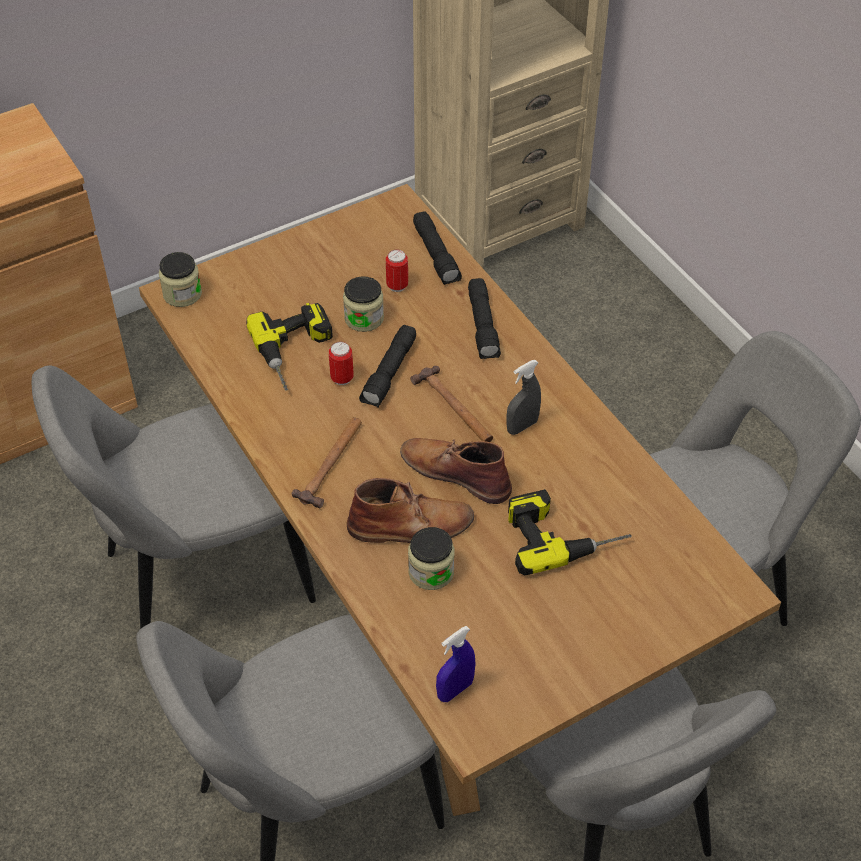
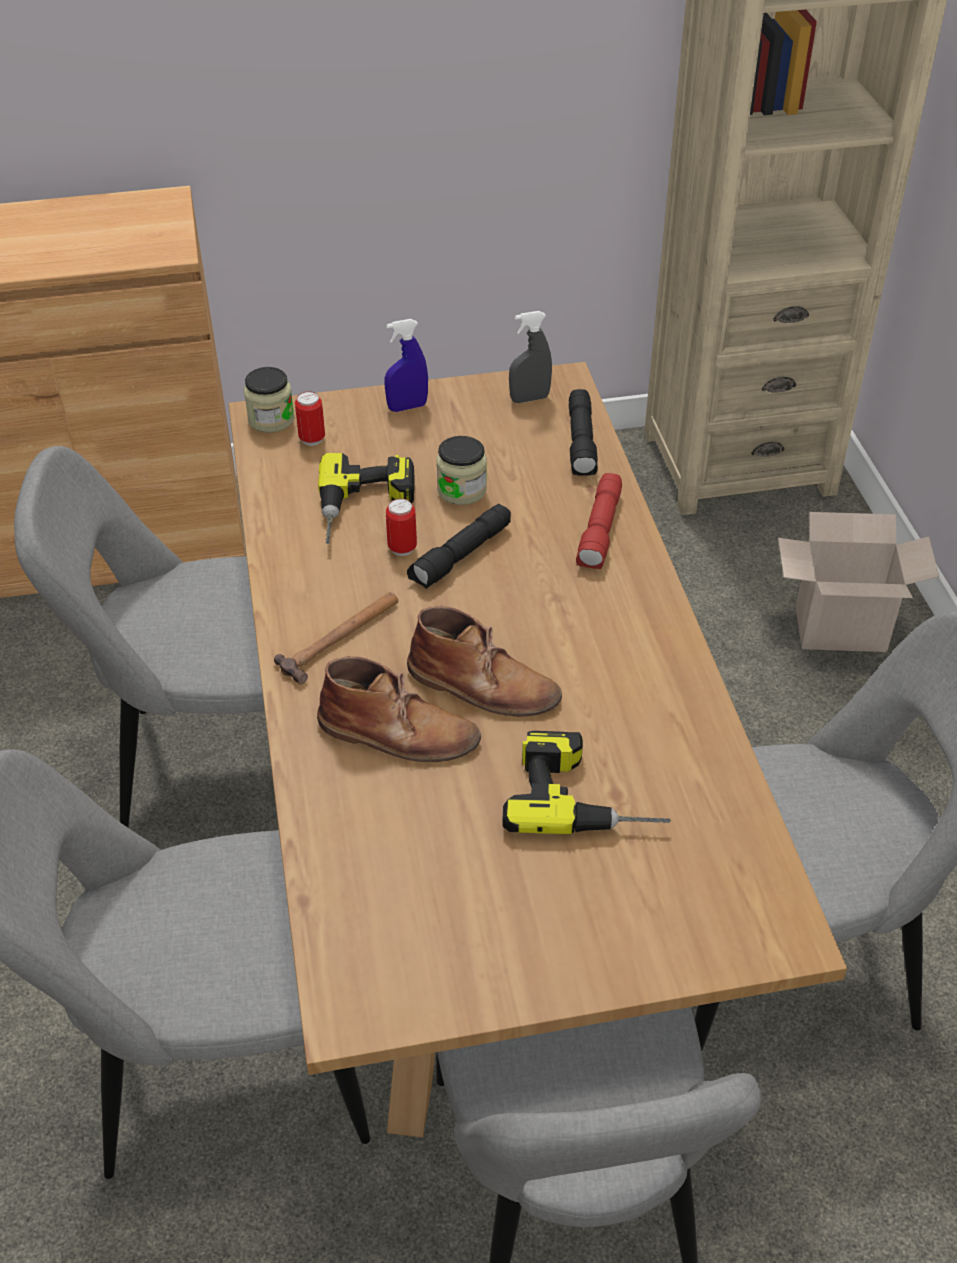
camera: 20 degrees right, 5 degrees down
can [386,250,408,292] -> can moved to [295,391,325,446]
brown boot [400,438,512,504] -> brown boot turned 150 degrees clockwise [407,606,562,717]
jar [408,527,455,590] -> none
hammer [410,366,493,442] -> none
blue spray bottle [436,626,475,702] -> blue spray bottle moved to [385,319,428,412]
black flashlight [468,278,501,359] -> red flashlight [576,473,622,569]
grey spray bottle [506,360,541,435] -> grey spray bottle moved to [509,311,552,403]
none -> cardboard box [778,512,939,652]

